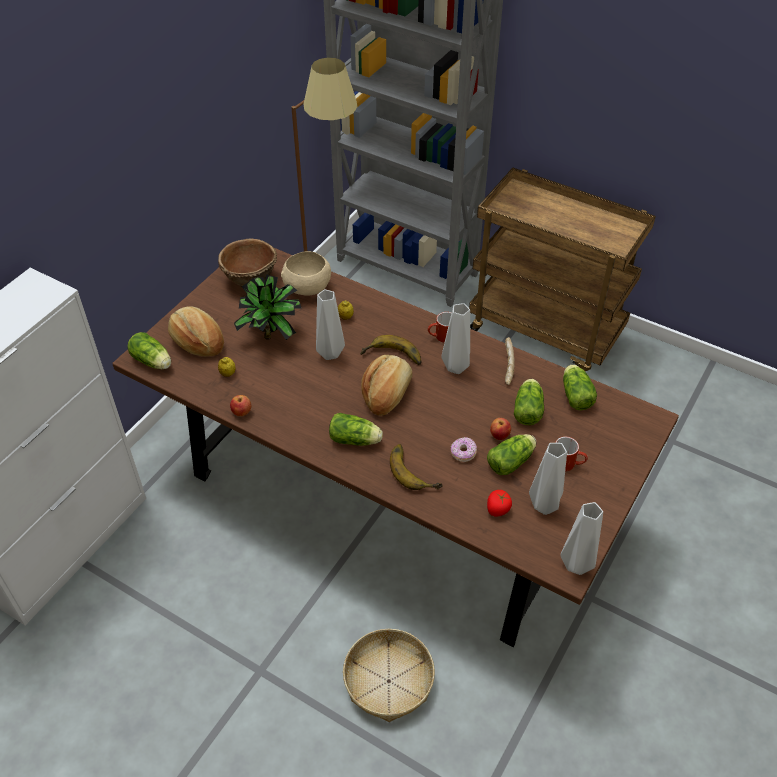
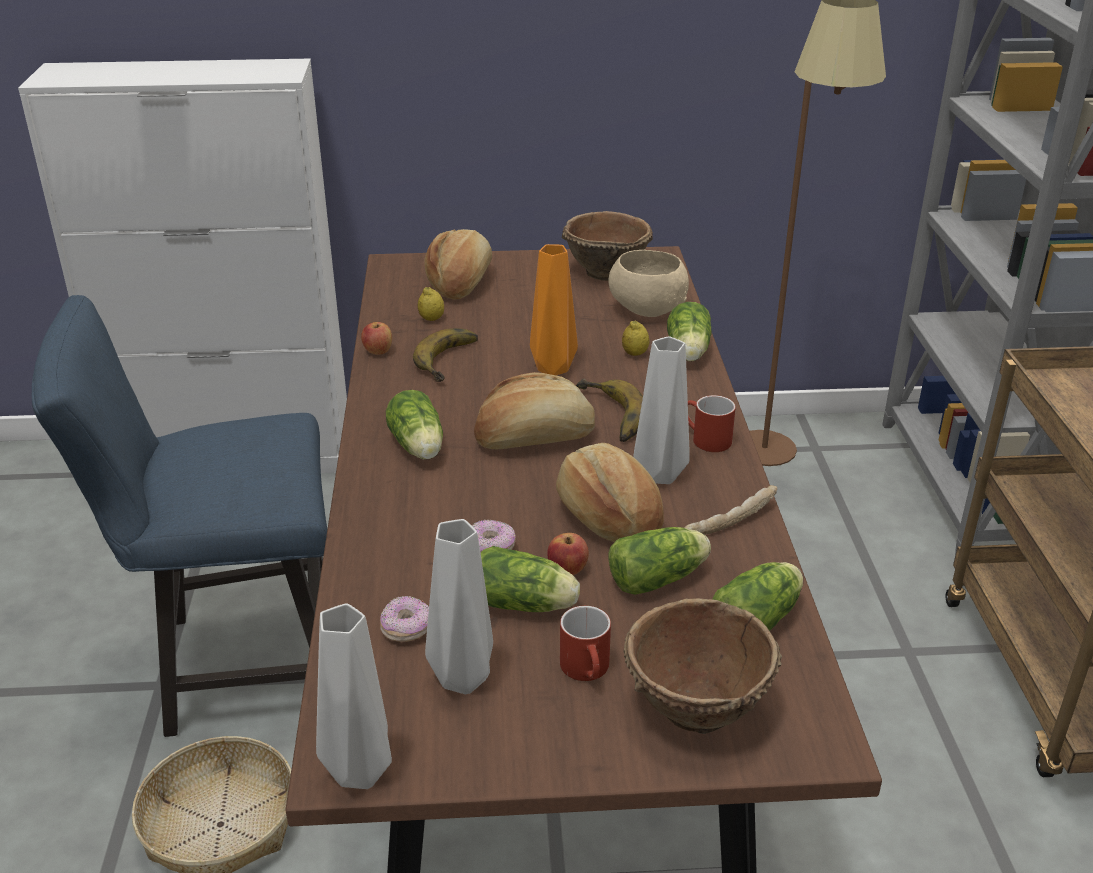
camera: 55 degrees right, 15 degrees down
lettuce [127,332,171,369] -> lettuce moved to [667,302,712,361]
potted plant [234,274,302,340] -> none
grey vase [316,289,345,360] -> orange vase [530,244,578,375]
banana [390,444,443,490] -> banana moved to [413,328,478,382]
tomato [487,490,512,517] -> donut [380,596,429,642]
none -> blue chair [32,295,327,737]
none -> bread [556,443,664,542]
none -> brown bowl [623,598,782,734]

